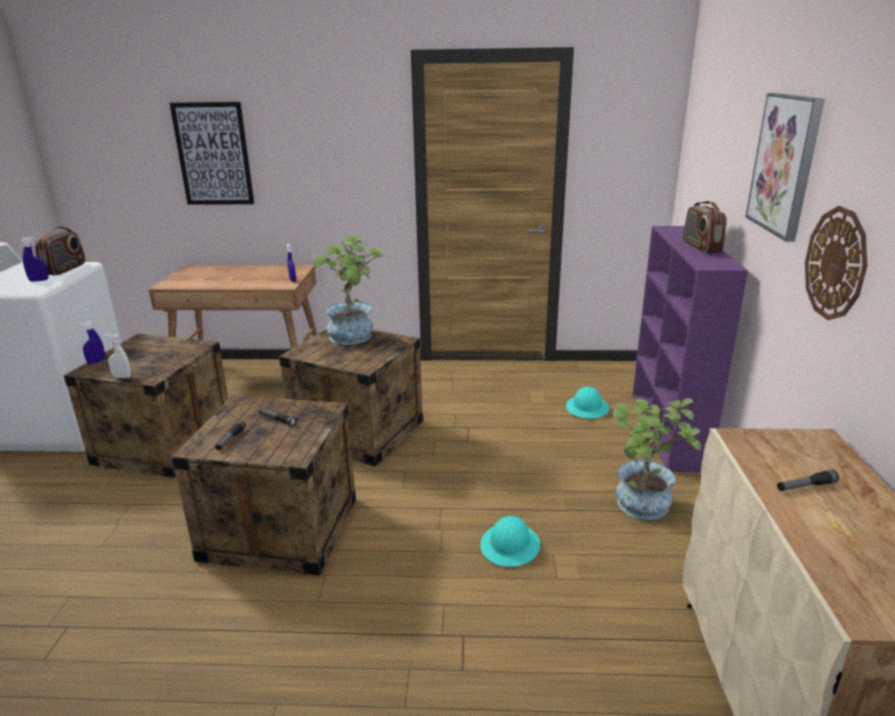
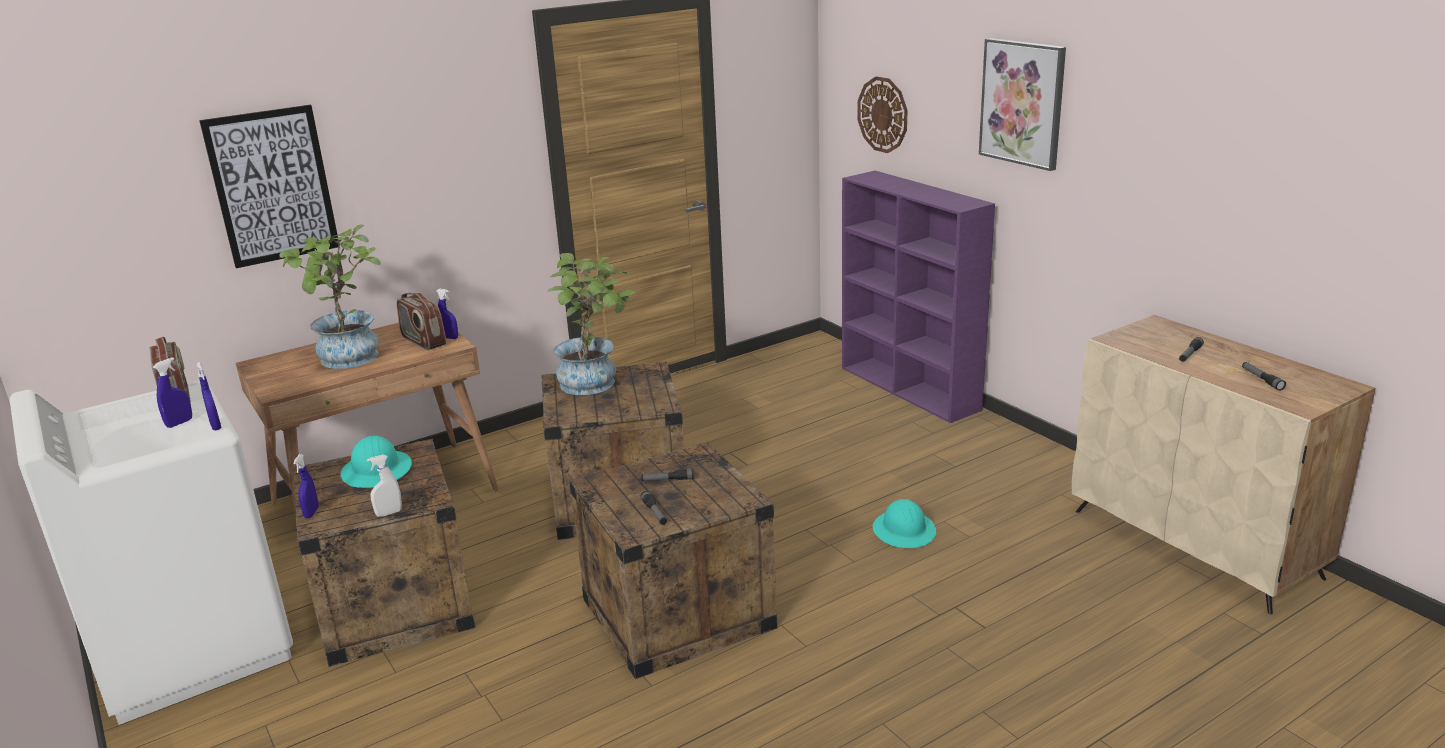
camera: 35 degrees left, 0 degrees up
turquoise hard hat [566,386,609,419] -> turquoise hard hat moved to [341,436,412,488]
potted plant [612,398,701,520] -> potted plant moved to [280,224,381,369]
radio [683,201,727,253] -> radio moved to [397,293,446,350]
wall clock [805,206,867,320] -> wall clock moved to [858,76,908,153]
none -> blue spray bottle [197,362,221,430]
none -> flashlight [1242,362,1286,391]

